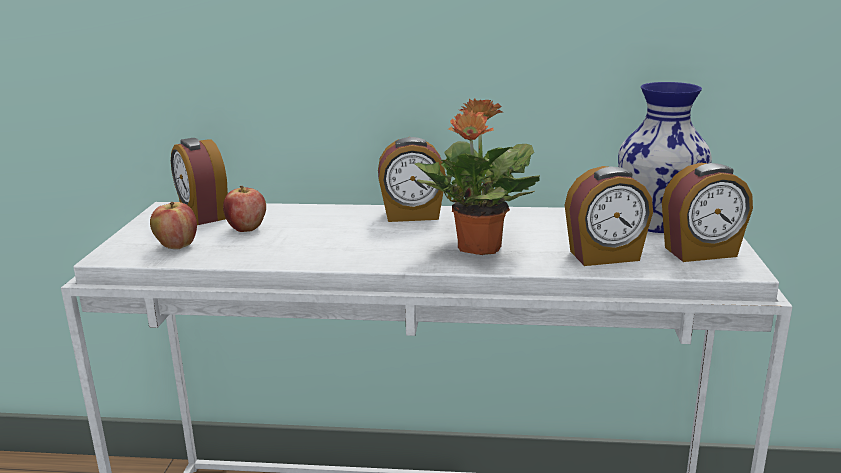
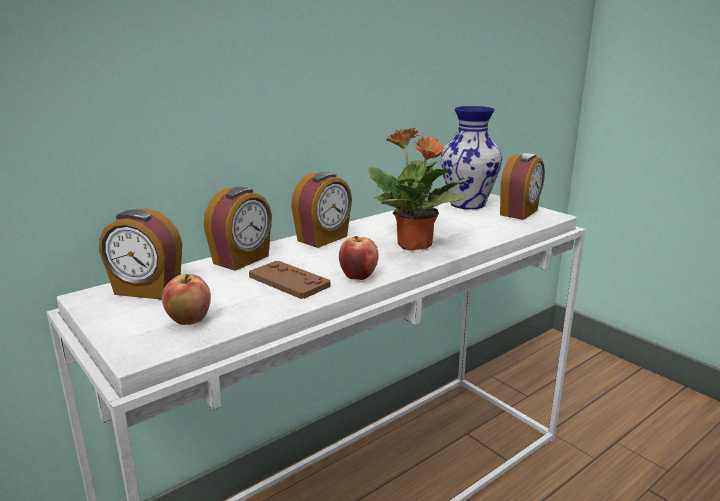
camera: 45 degrees left, 0 degrees up
apple [223,186,266,232] -> apple moved to [339,236,379,280]
alarm clock [565,166,653,266] -> alarm clock moved to [204,187,272,271]
none -> brown game controller [249,261,330,299]

